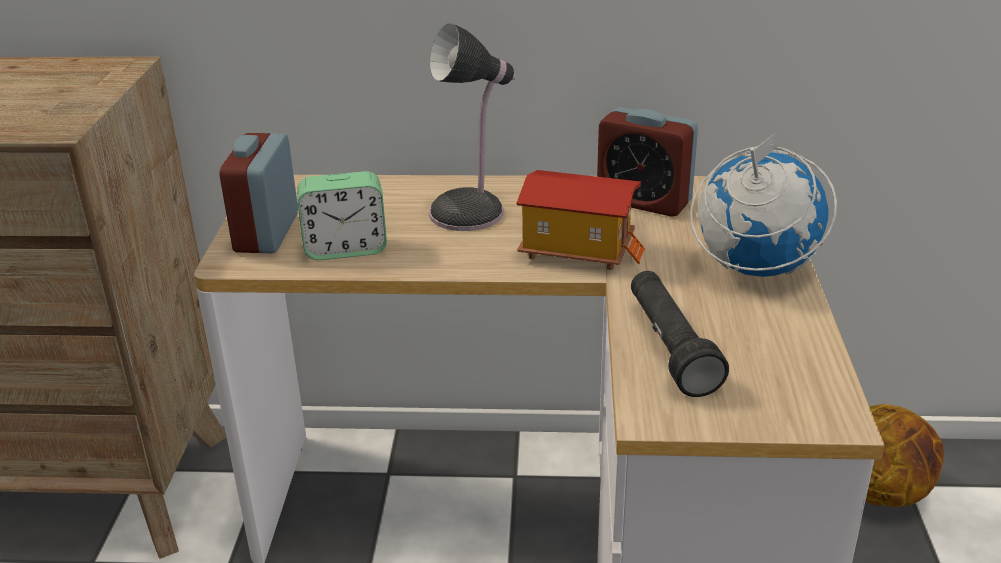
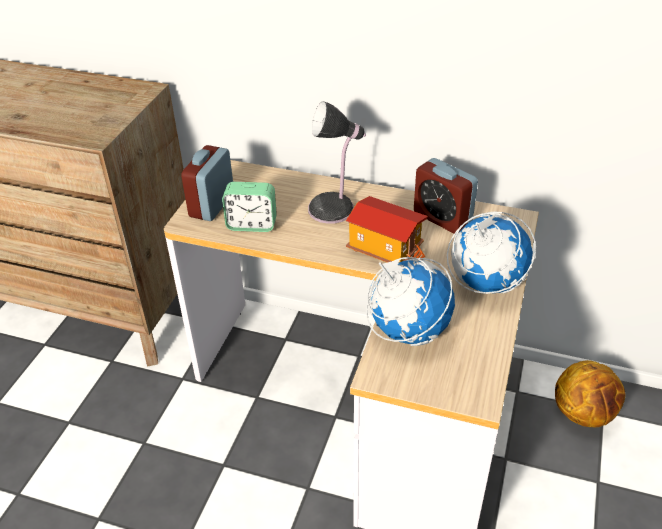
camera: 15 degrees right, 10 degrees up
black flashlight [631,271,729,397] -> globe [366,257,455,346]

